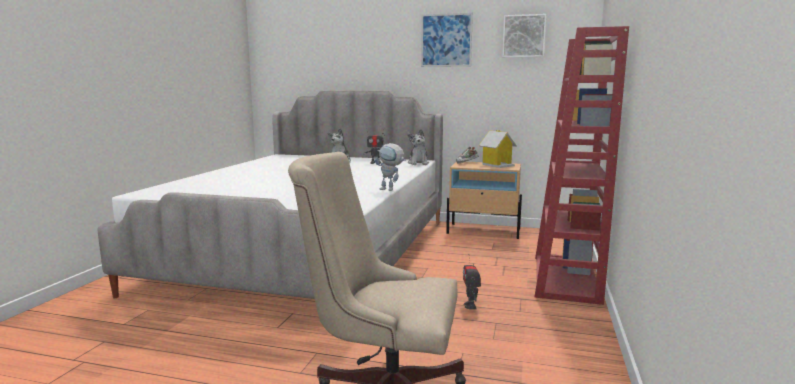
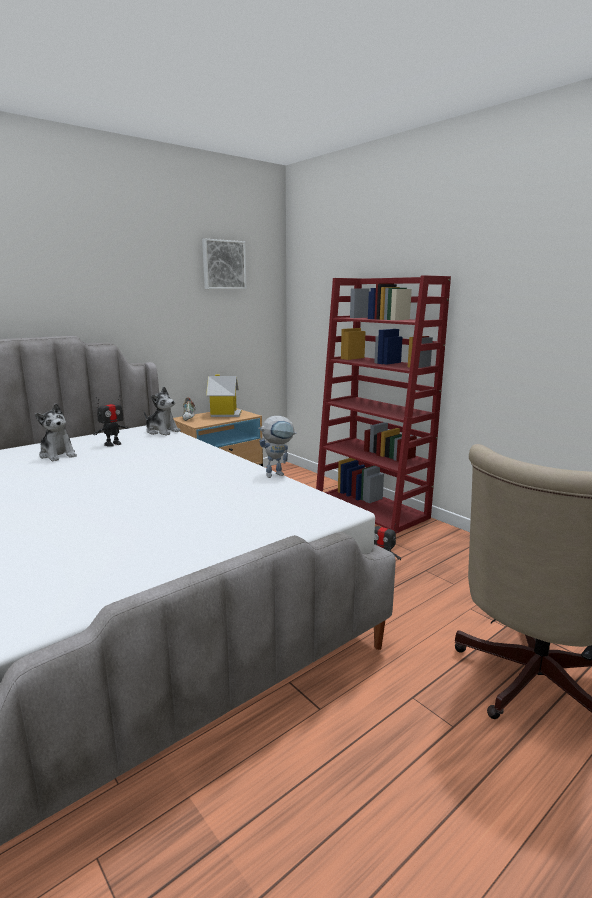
camera: 55 degrees left, 5 degrees up
picture [421,13,473,67] -> none

